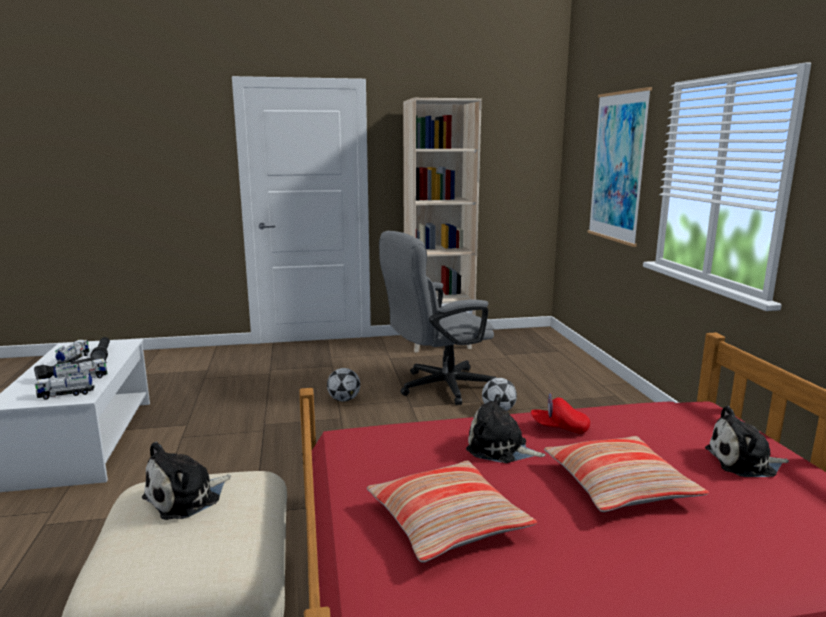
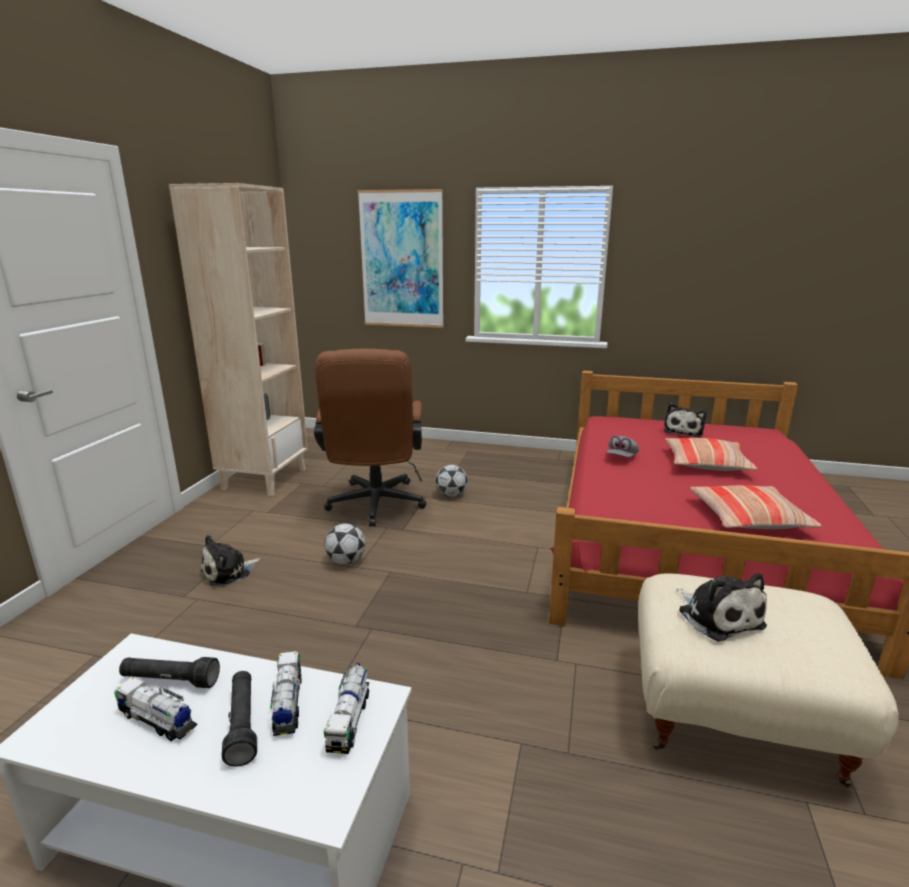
camera: 65 degrees left, 5 degrees up
grey office chair [379,231,497,405] -> brown office chair [314,349,427,527]
plush toy [466,394,546,463] -> plush toy moved to [200,535,261,586]
red cap [531,393,590,434] -> grey cap [607,435,639,457]

